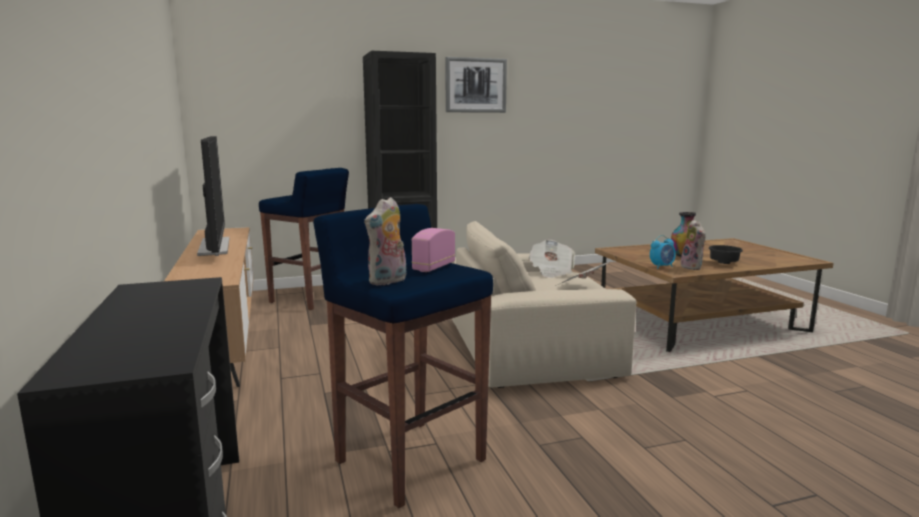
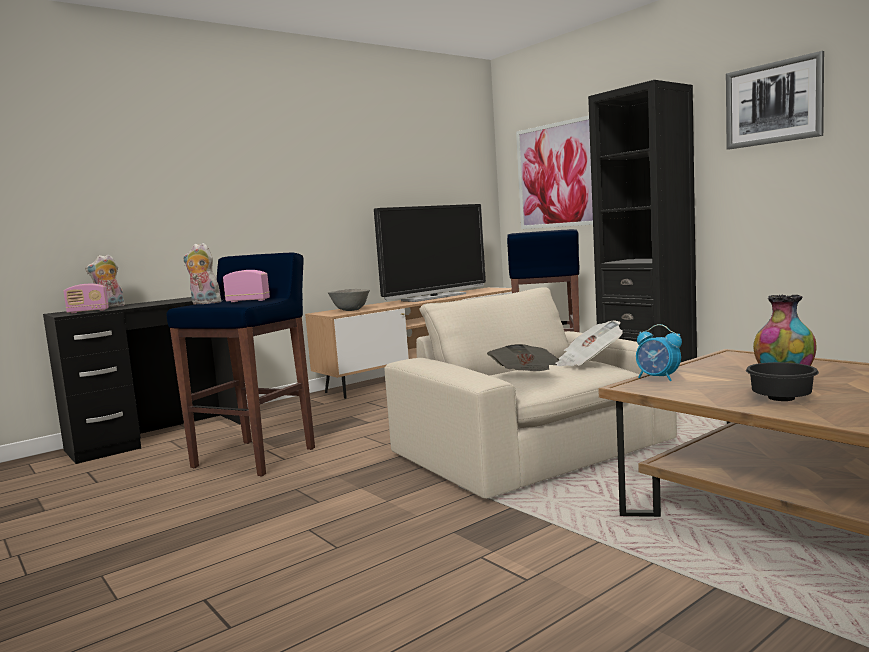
camera: 70 degrees right, 5 degrees down
plush toy [681,220,706,270] -> plush toy moved to [85,254,125,307]
none -> radio [64,284,109,314]
none -> grey bowl [328,289,370,311]
none -> picture [516,115,593,229]

